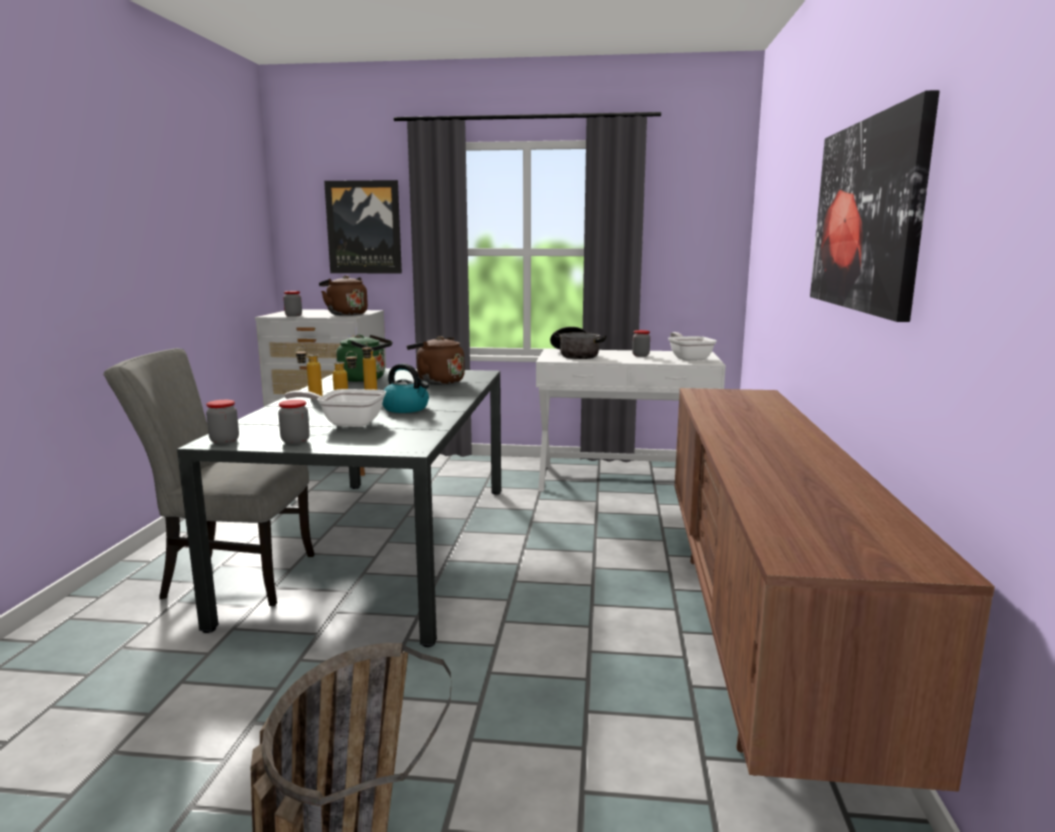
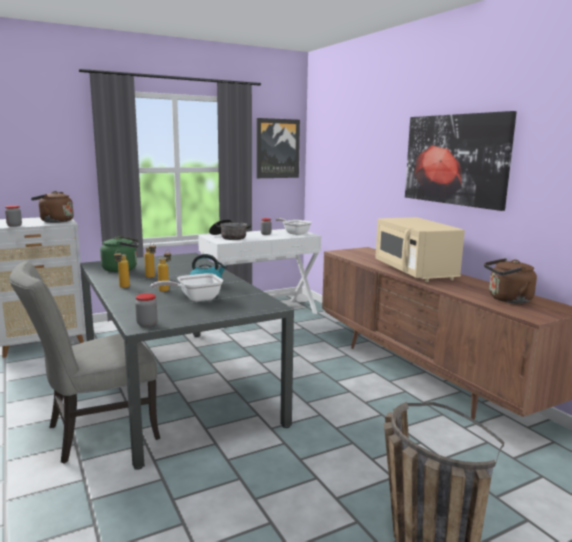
camera: 35 degrees left, 0 degrees up
jar [278,400,310,444] -> none
picture [324,180,402,274] -> picture moved to [256,118,300,178]
brown kettle [407,336,465,385] -> brown kettle moved to [484,258,537,303]
none -> beige microwave [375,217,465,282]

